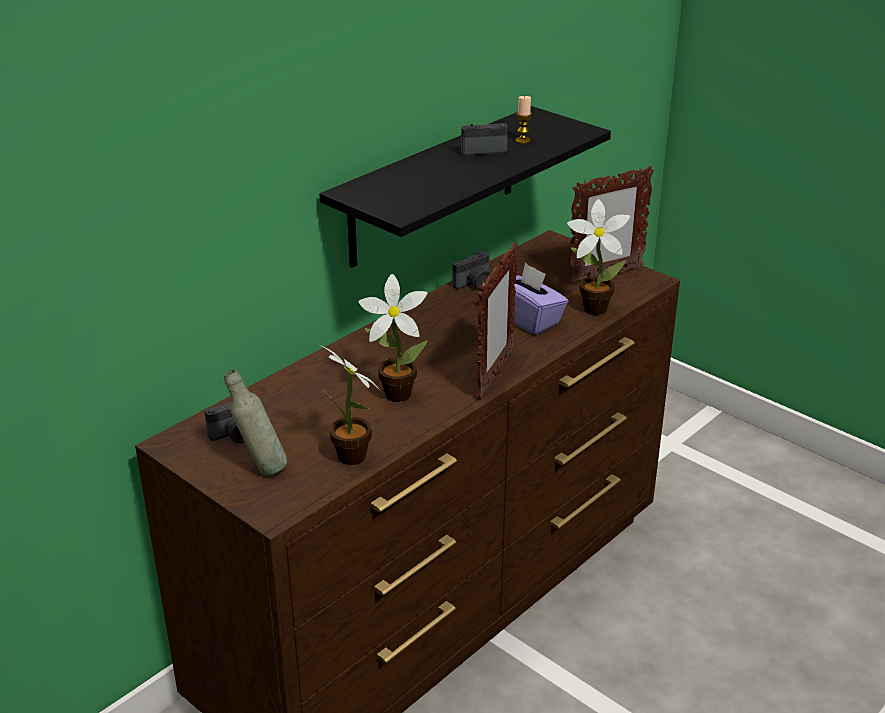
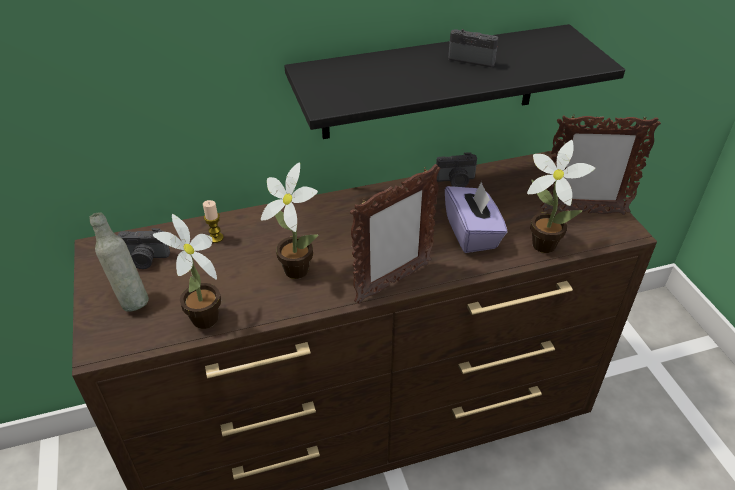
camera: 30 degrees right, 10 degrees up
candle [515,96,532,144] -> candle moved to [203,200,224,243]

